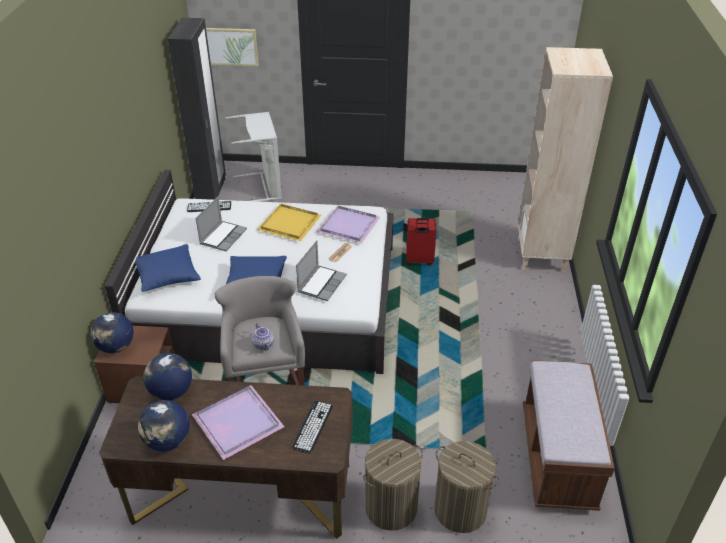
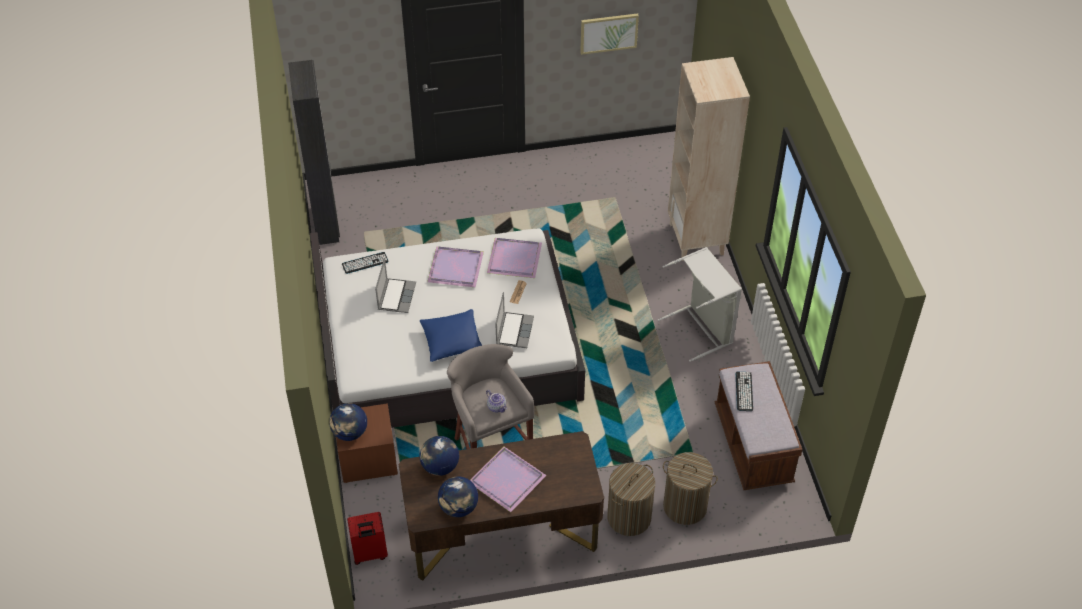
camera: 15 degrees left, 10 degrees up
blue pillow [135,244,201,292] -> none
picture [206,28,259,66] -> picture moved to [580,13,639,55]
grey laundry basket [226,112,282,202] -> grey laundry basket moved to [658,247,742,362]
yellow tray [257,204,322,241] -> purple tray [427,246,484,287]
keyboard [292,401,333,454] -> keyboard moved to [736,371,753,411]
red suitcase [406,218,436,266] -> red suitcase moved to [347,512,388,565]

